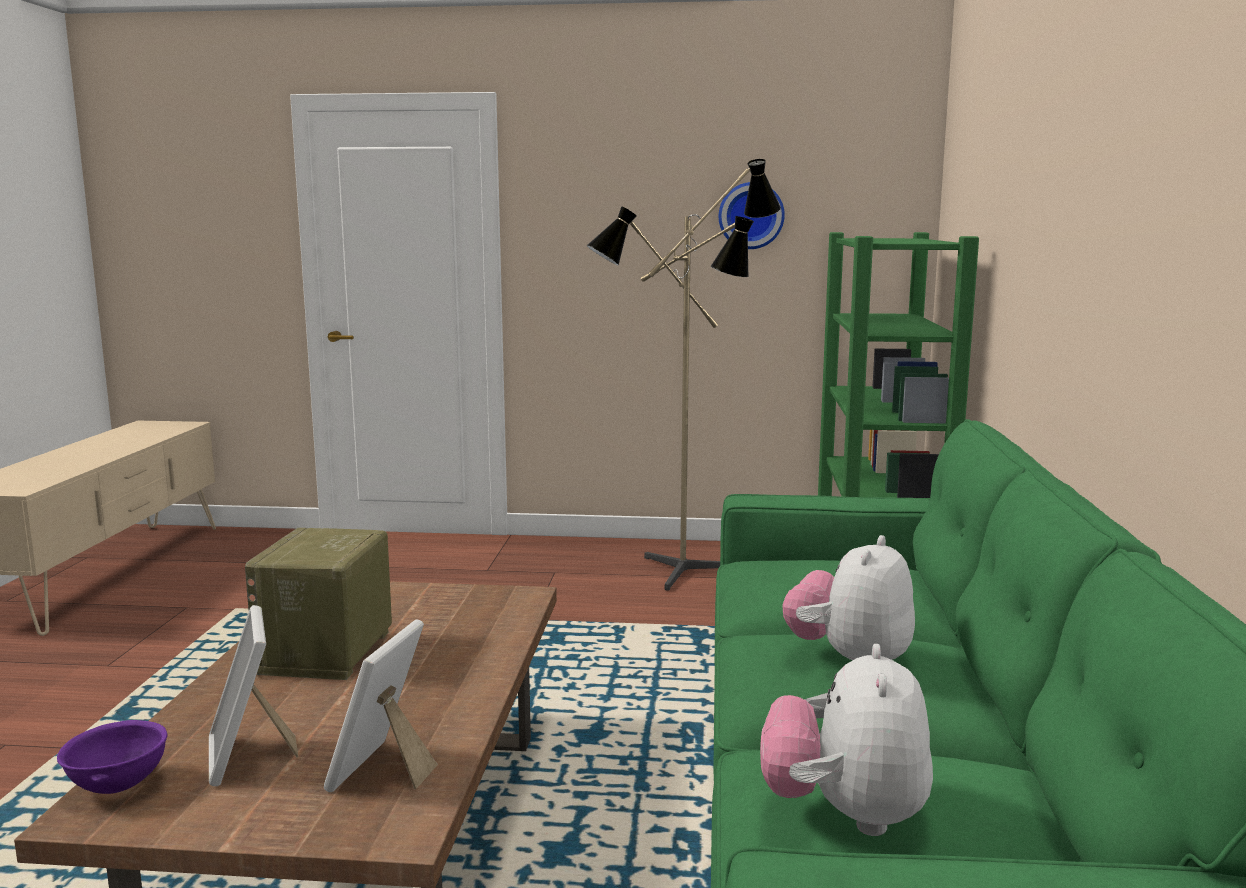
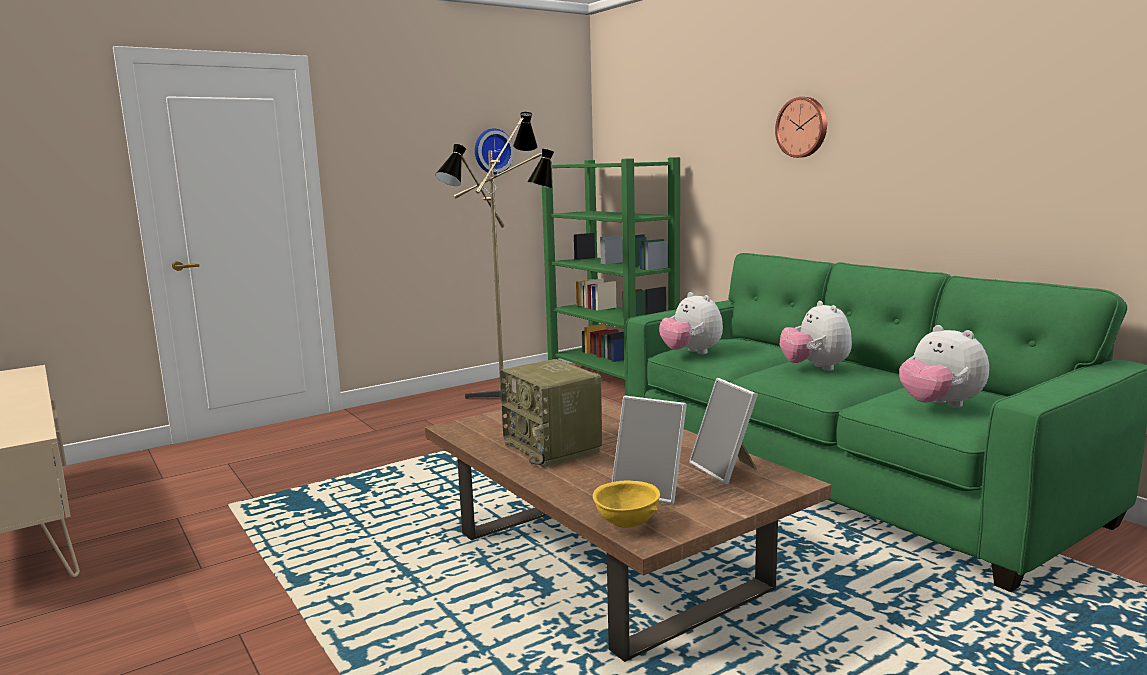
camera: 40 degrees left, 0 degrees up
purple bowl [57,720,167,794] -> yellow bowl [593,480,660,528]
none -> plush toy [659,292,723,354]
none -> wall clock [775,97,827,158]

